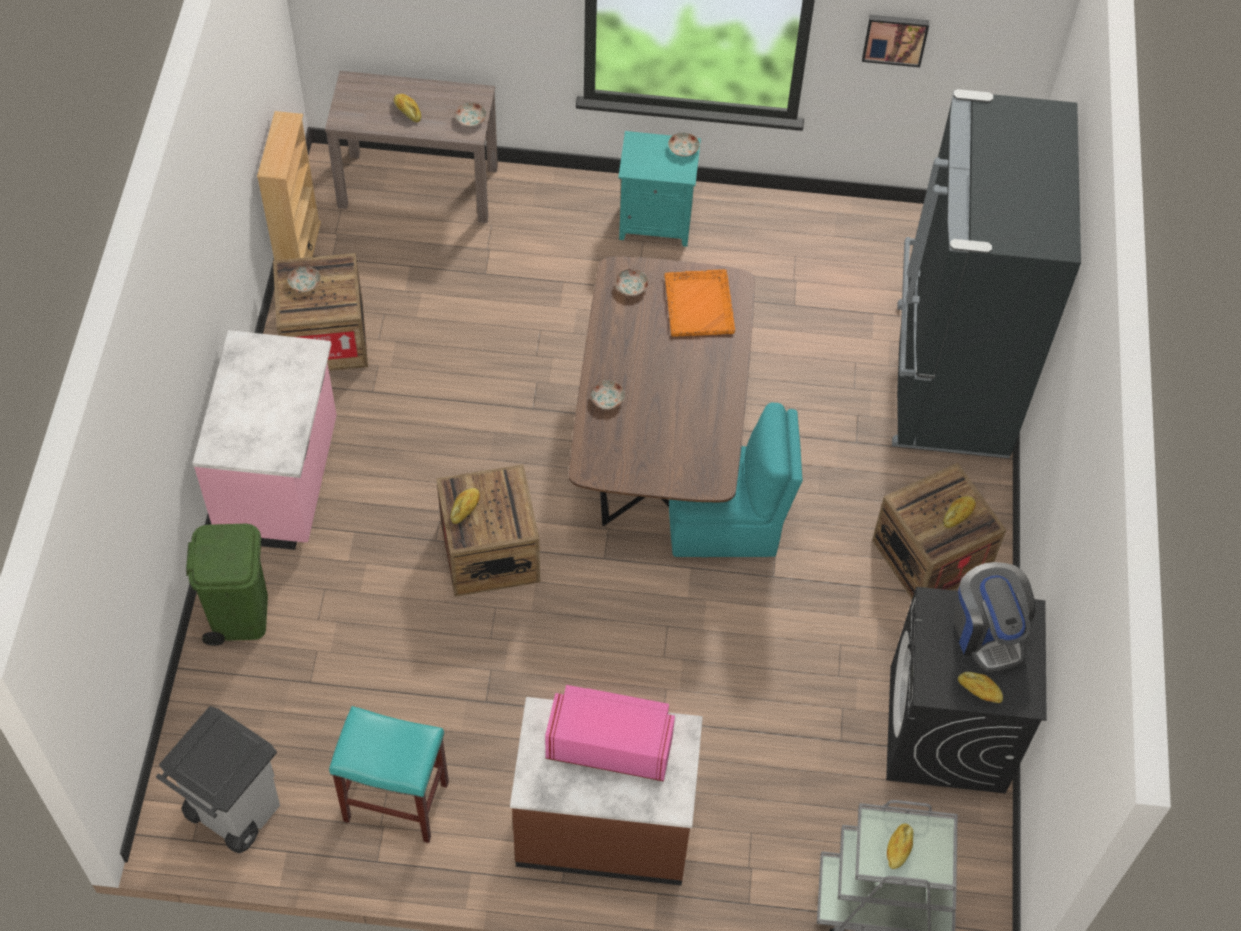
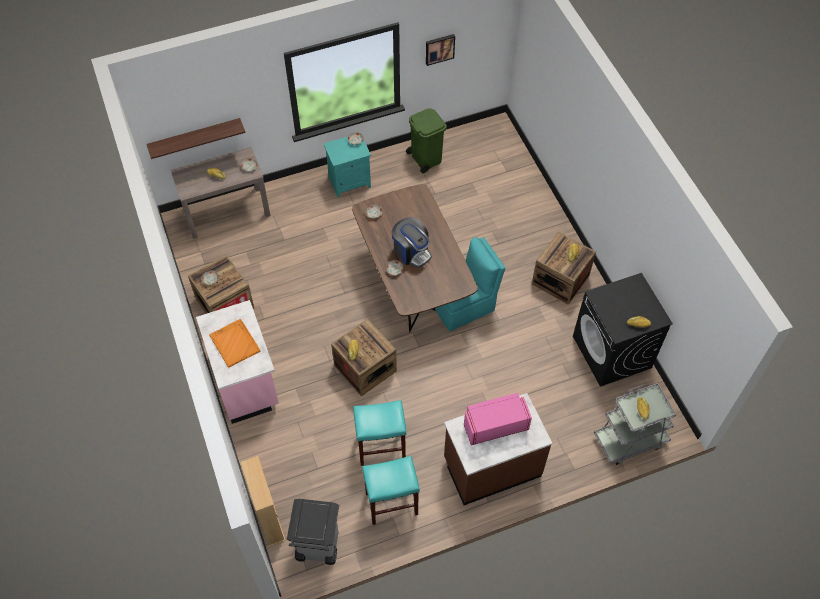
camera: 25 degrees left, 0 degrees up
green trash can [186,524,268,646] -> green trash can moved to [406,108,447,173]
beige bookcase [257,111,321,260] -> beige bookcase moved to [241,456,286,547]
orange tray [664,269,735,337] -> orange tray moved to [209,319,260,368]
black fridge [892,89,1081,458] -> none
coffee machine [953,562,1036,672] -> coffee machine moved to [392,217,432,268]
none -> shelf [147,118,245,159]
none -> turquoise stool [353,400,406,466]

